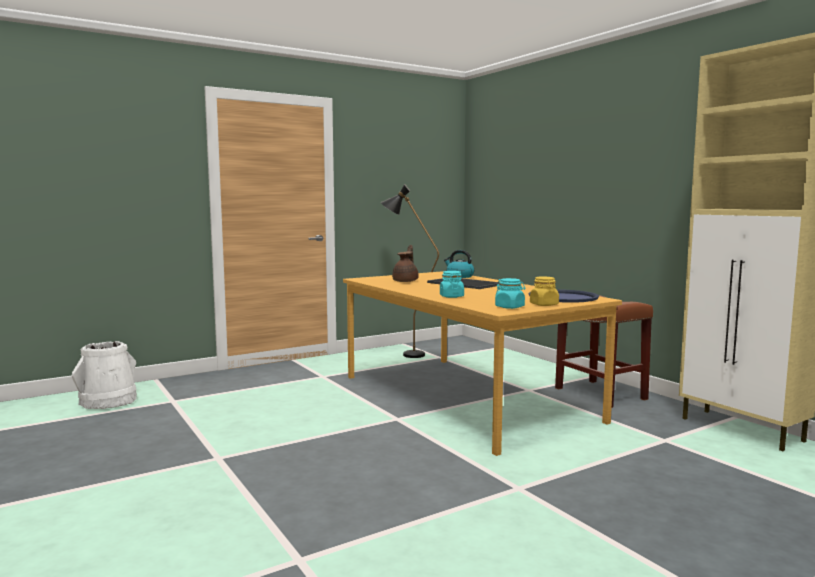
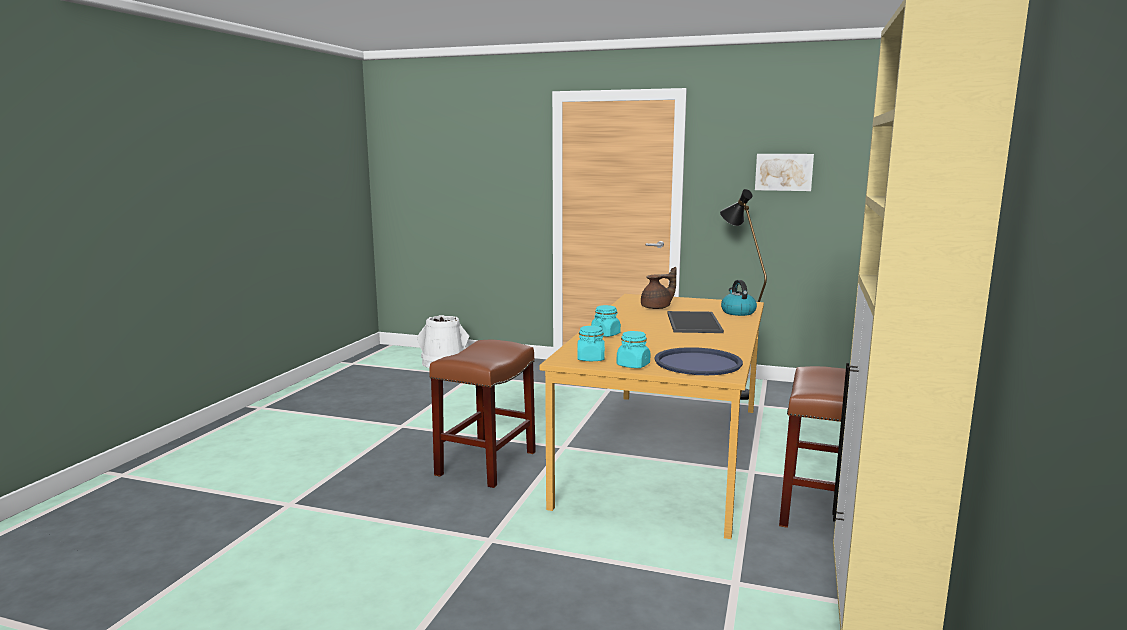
camera: 50 degrees right, 5 degrees up
yellow jar [530,277,559,306] -> turquoise jar [616,331,650,368]
none -> brown stool [429,340,536,488]
none -> picture [755,154,814,191]

